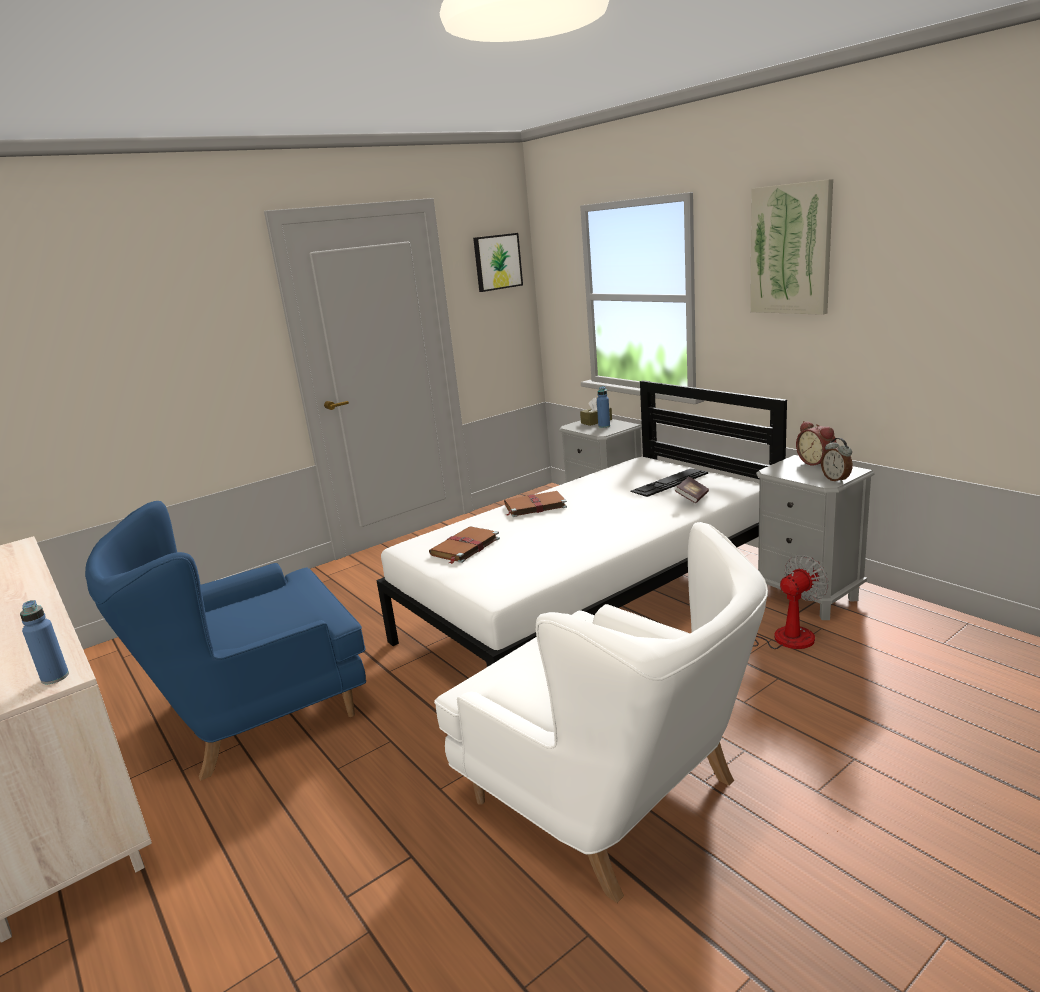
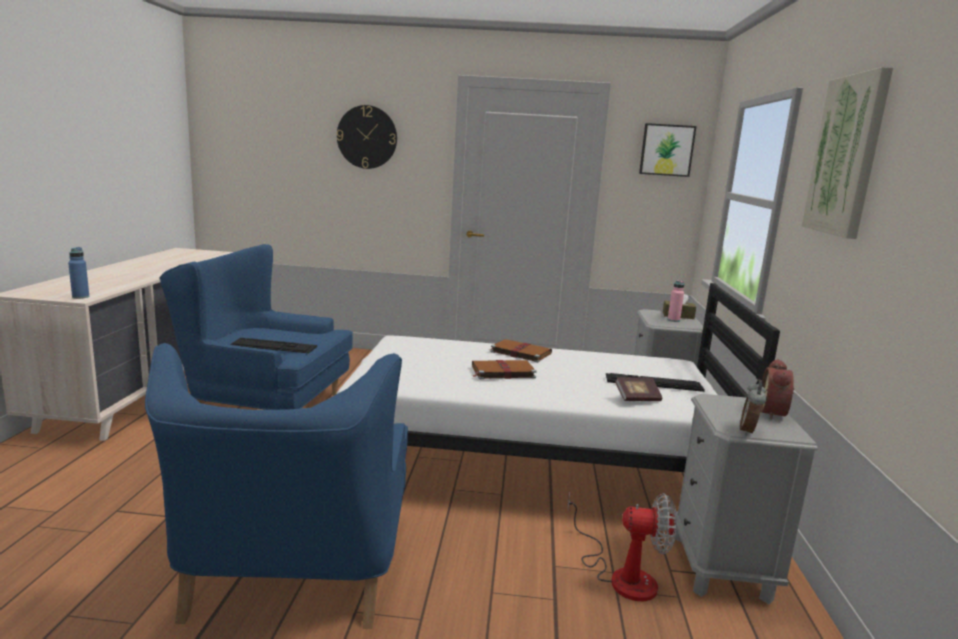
camera: 40 degrees right, 5 degrees down
brown book [429,527,500,564] -> brown book moved to [472,360,537,379]
white armchair [434,522,768,903] -> blue armchair [145,343,408,629]
blue bottle [597,386,610,428] -> pink bottle [667,280,684,322]
none -> keyboard [230,338,317,353]
none -> wall clock [337,105,397,169]

